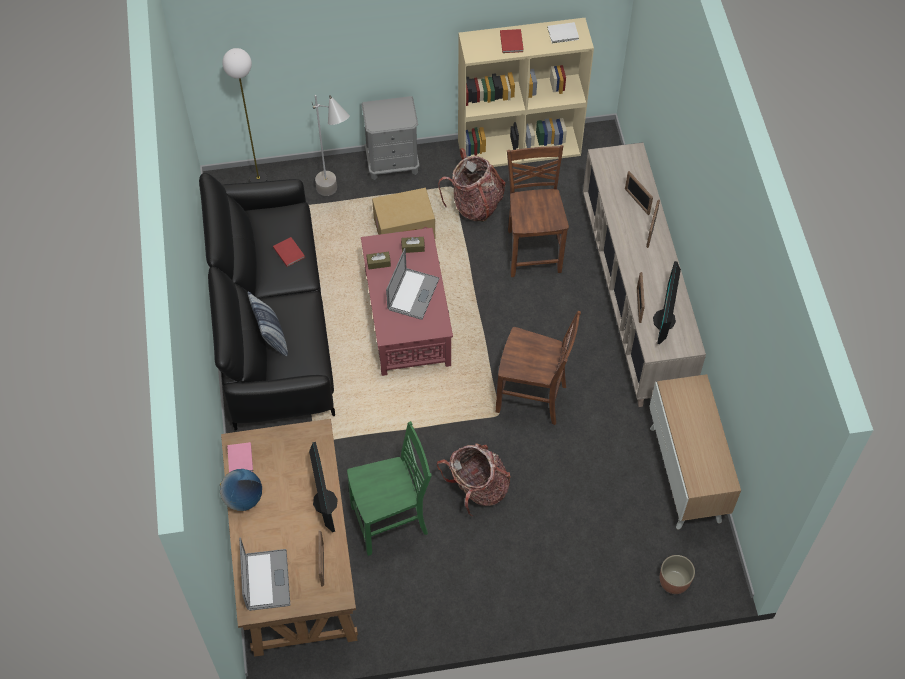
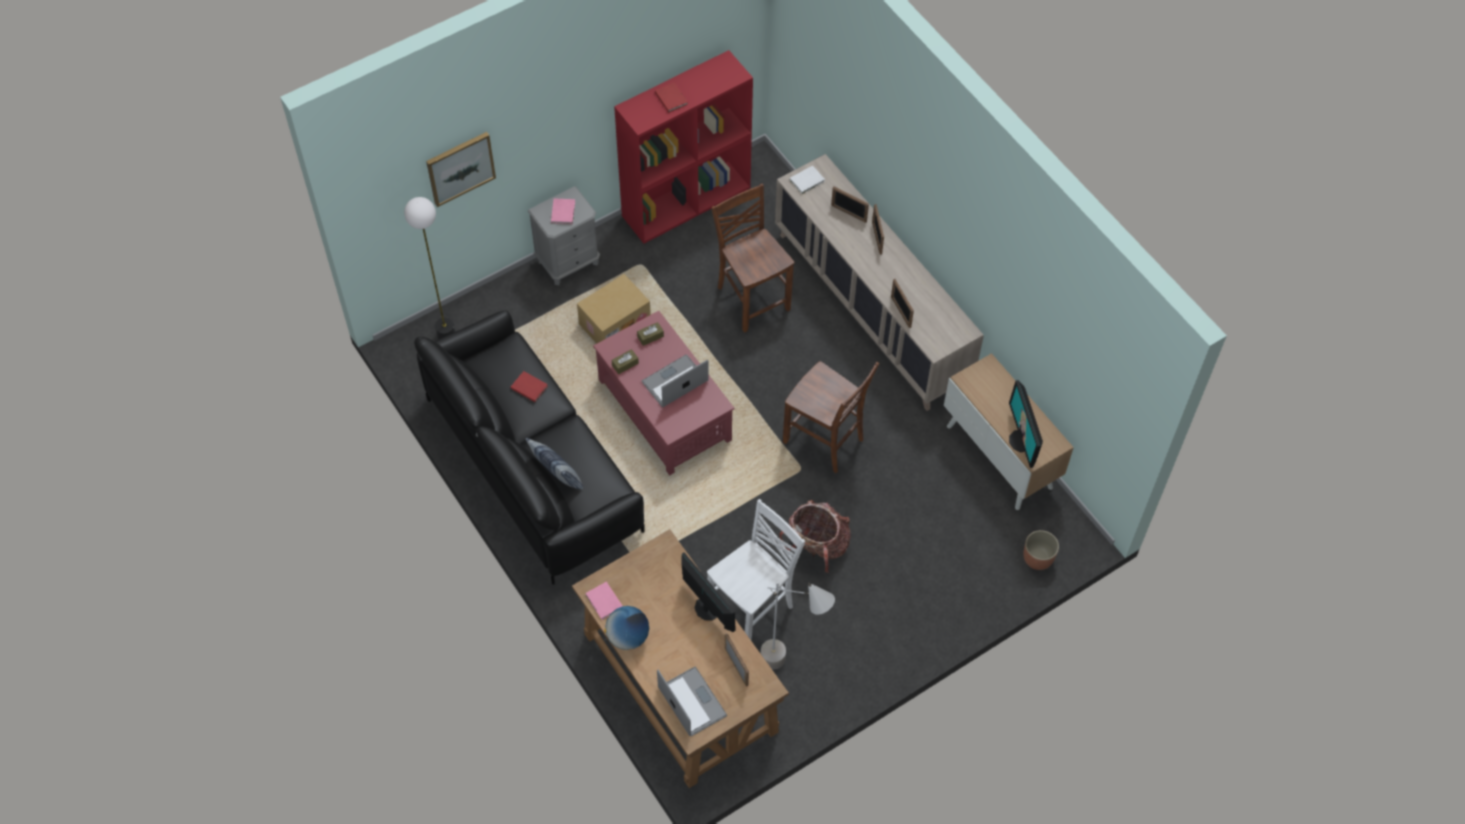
camera: 25 degrees left, 0 degrees up
grey floor lamp [312,95,350,196] -> grey floor lamp moved to [761,582,835,670]
green chair [347,421,432,556] -> white chair [707,499,805,640]
laptop [386,248,440,320] -> laptop turned 120 degrees counterclockwise [642,354,709,407]
backpack [438,148,506,222] -> none
beige bookcase [458,18,594,167] -> red bookcase [614,50,753,244]
brown chair [496,311,581,425] -> brown chair turned 45 degrees clockwise [783,361,879,473]
white book [548,22,579,43] -> white book moved to [790,166,825,194]
monitor [653,261,681,344] -> monitor moved to [1009,380,1043,468]
none -> picture [426,132,496,207]
none -> pink book [551,198,575,224]

